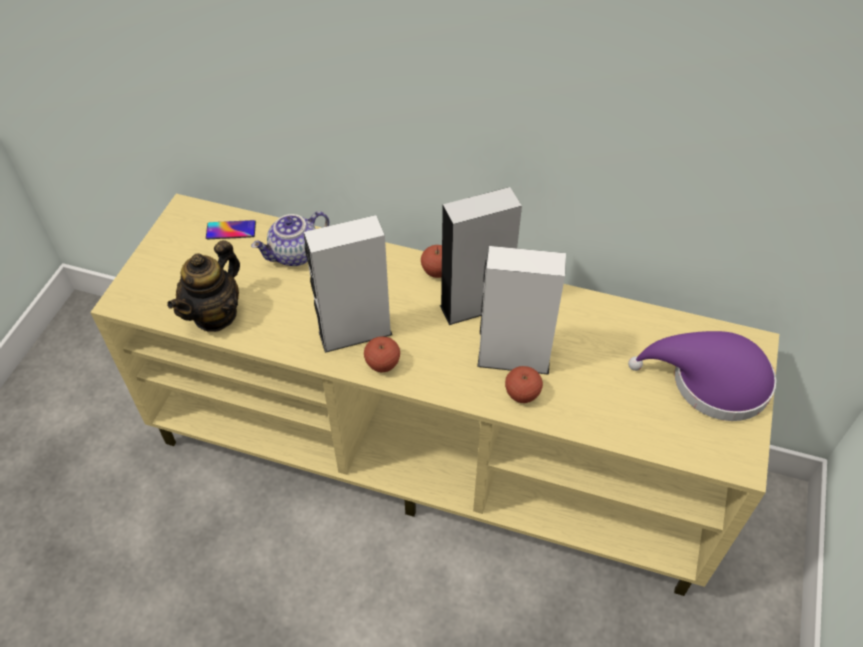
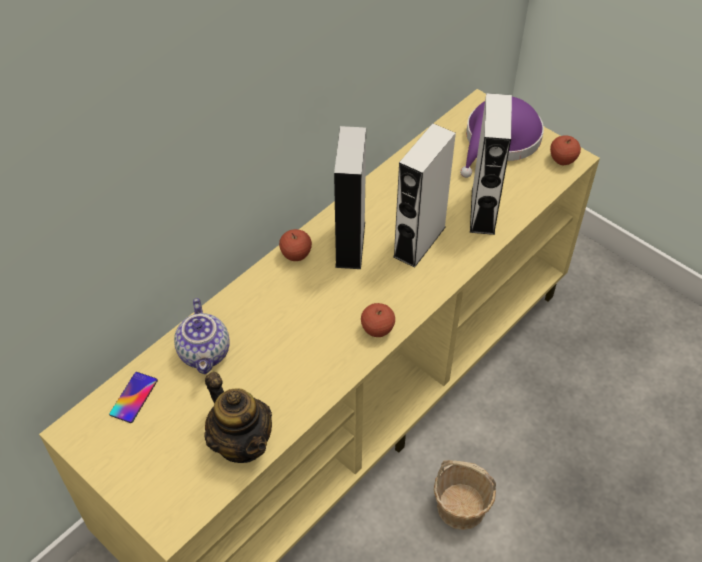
camera: 65 degrees left, 0 degrees up
white speaker [303,215,392,353] -> white speaker moved to [470,93,512,235]
apple [505,366,543,403] -> apple moved to [550,135,581,165]
none -> basket [434,460,496,530]

